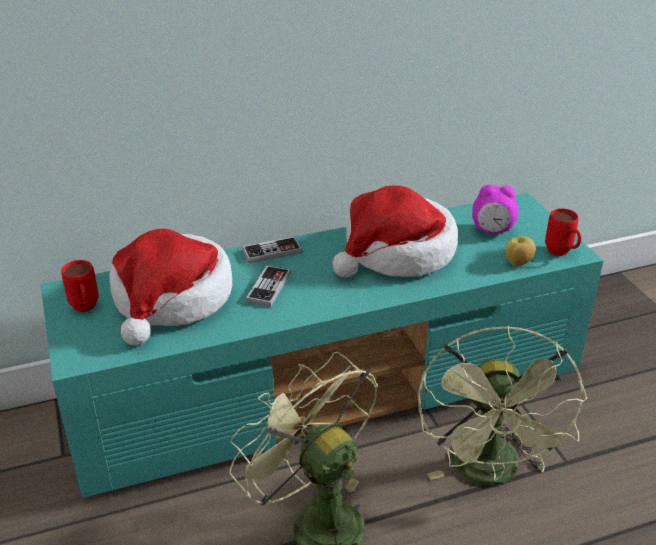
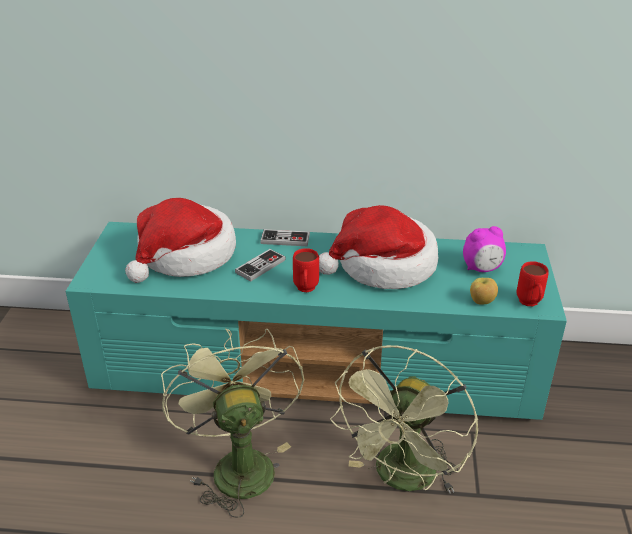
camera: 25 degrees right, 0 degrees up
red mug [61,260,99,312] -> red mug moved to [293,248,319,292]
alarm clock [472,185,518,234] -> alarm clock turned 45 degrees counterclockwise [463,226,506,272]

